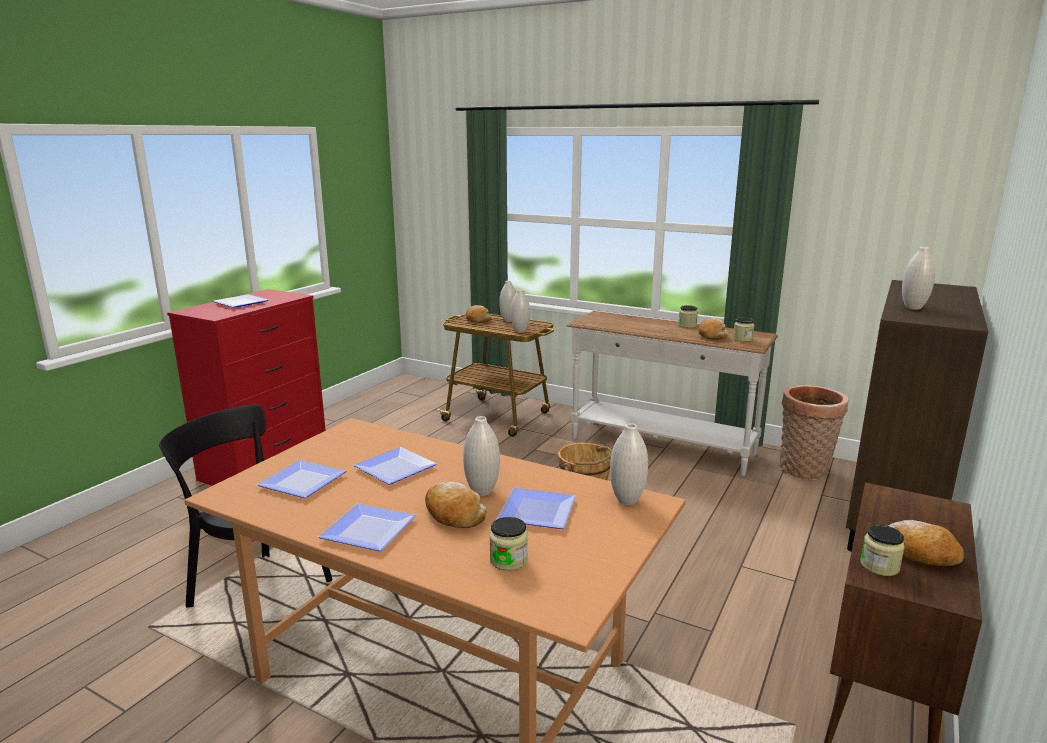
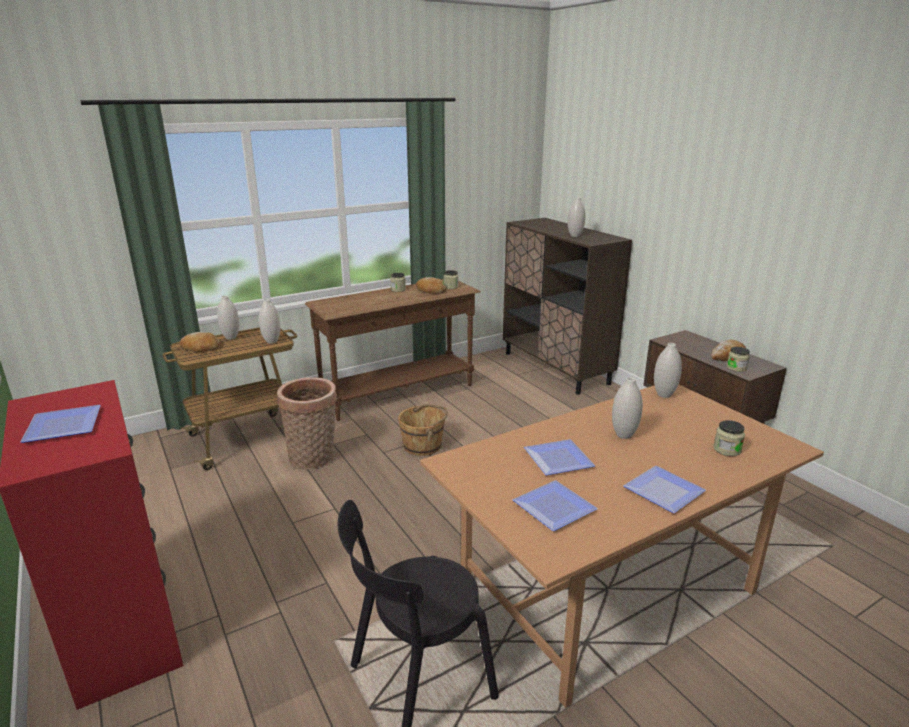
camera: 60 degrees left, 5 degrees up
bread [425,482,487,528] -> none
plate [496,488,576,529] -> none
white console table [566,311,778,476] -> brown console table [305,279,481,421]
basket [779,385,849,480] -> basket moved to [277,377,337,470]

